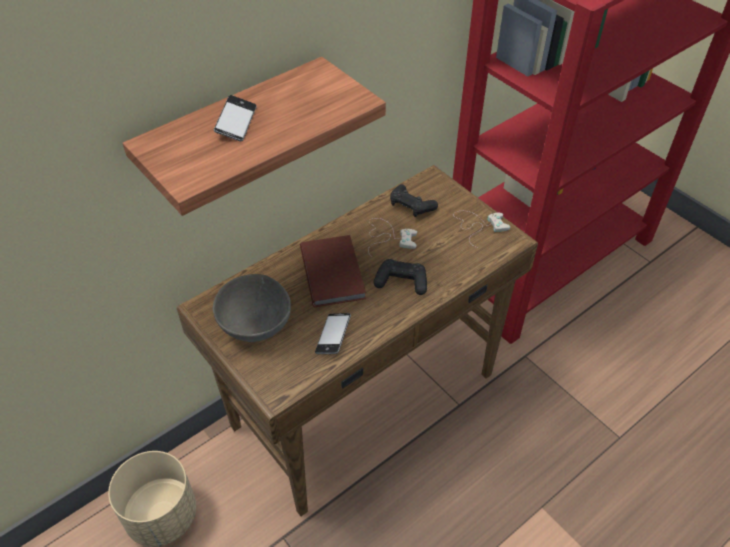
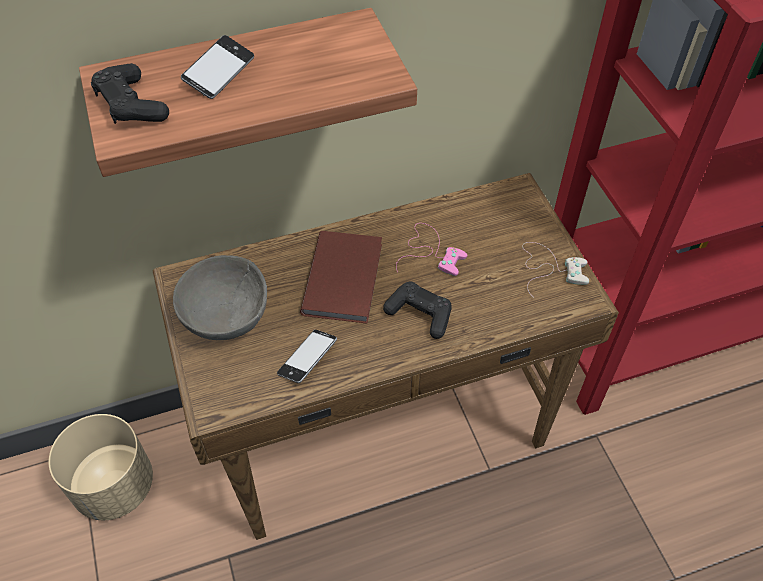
camera: 20 degrees right, 5 degrees up
white game controller [368,218,417,257] -> pink game controller [396,223,467,276]
black game controller [390,184,438,217] -> black game controller moved to [91,63,169,124]

